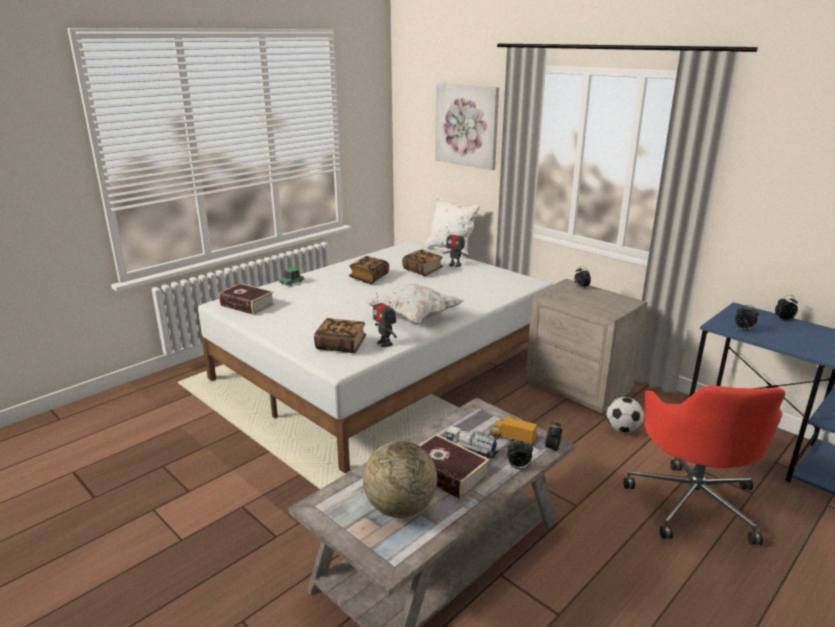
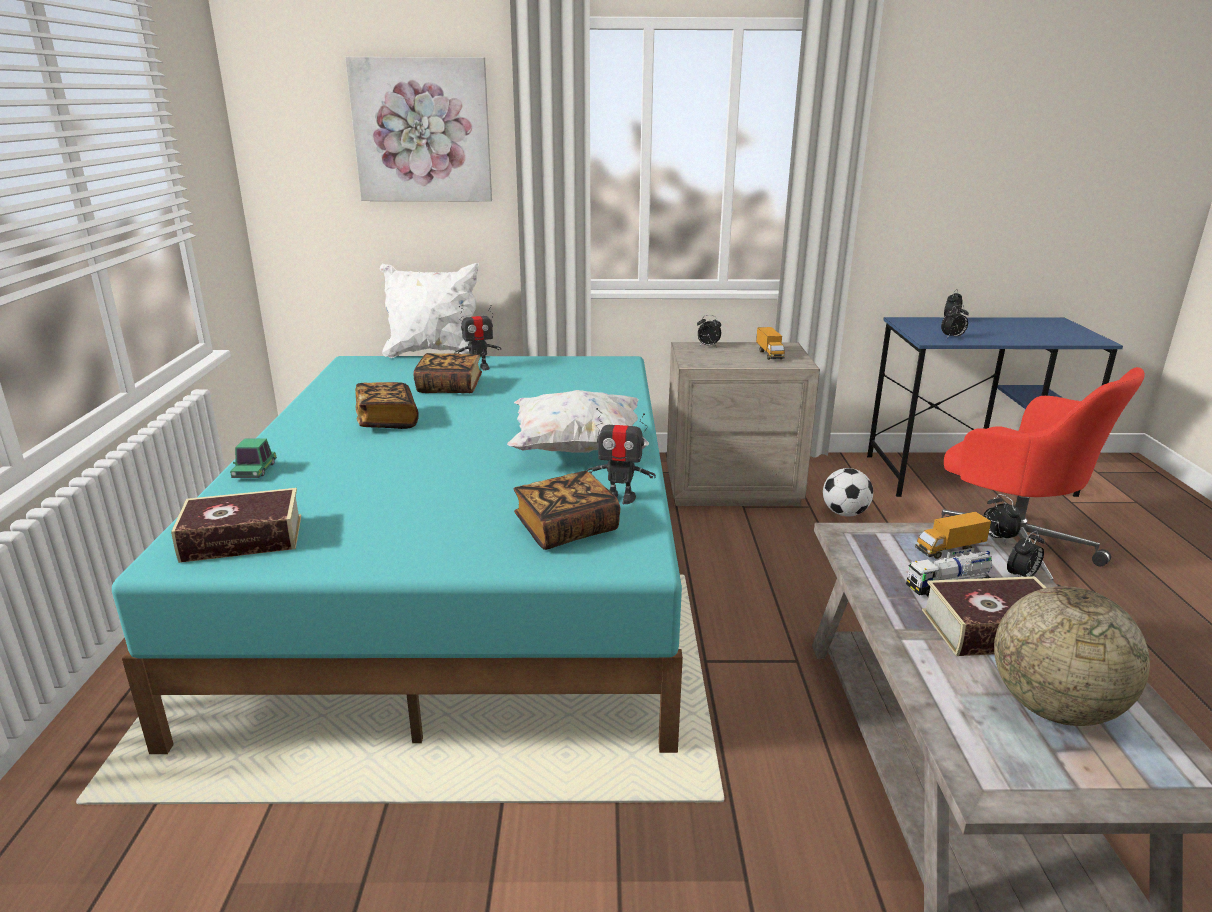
camera: 45 degrees left, 0 degrees up
white bed [198,241,553,473] -> turquoise bed [112,356,683,754]
none -> toy truck [756,327,785,360]

